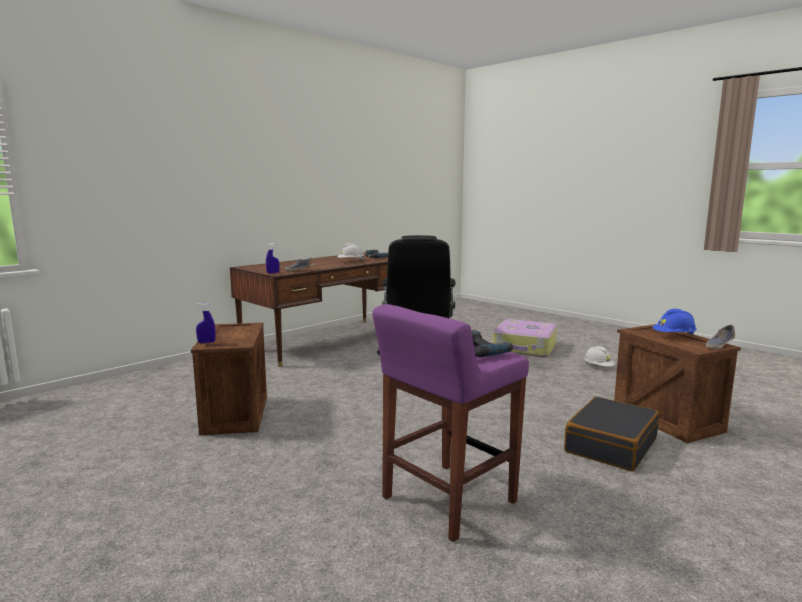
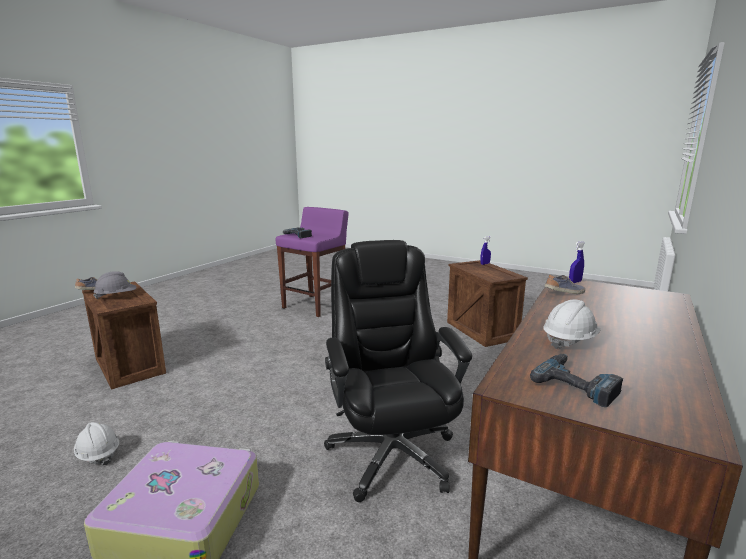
camera: 165 degrees right, 5 degrees up
black suitcase [564,397,659,471] -> none
blue hard hat [653,309,697,336] -> grey hard hat [94,271,136,299]

